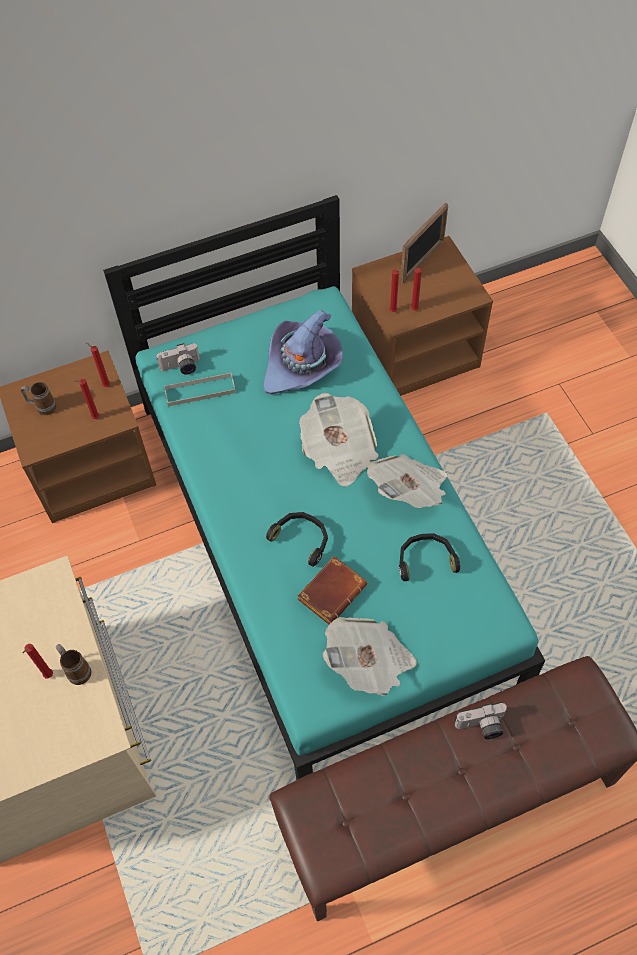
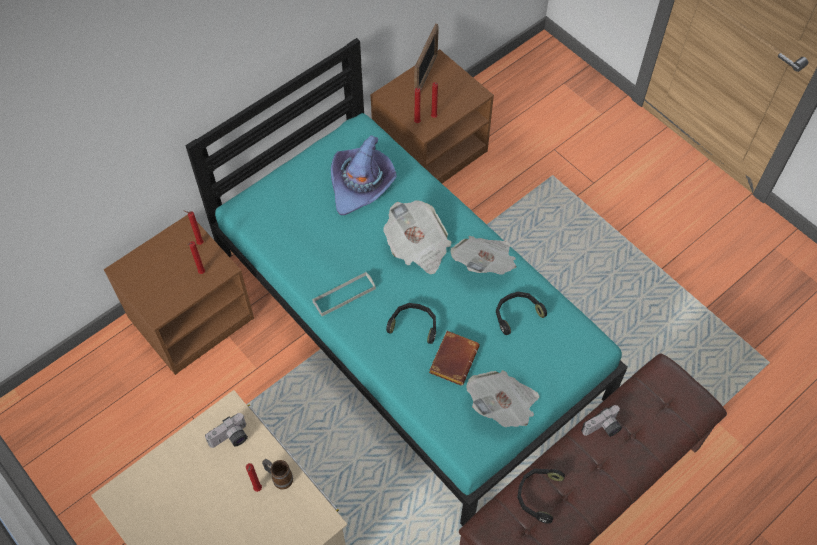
camera: 20 degrees left, 0 degrees up
mug [21,382,57,415] -> none
camera [156,343,200,375] -> camera moved to [205,413,248,448]
grey tray [164,373,236,407] -> grey tray moved to [312,272,376,316]
none -> black headphones [517,469,565,524]

